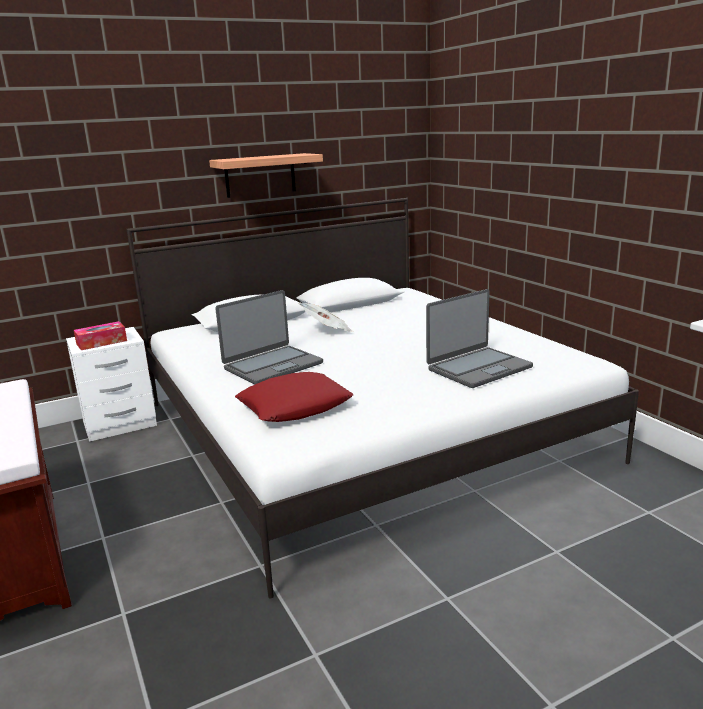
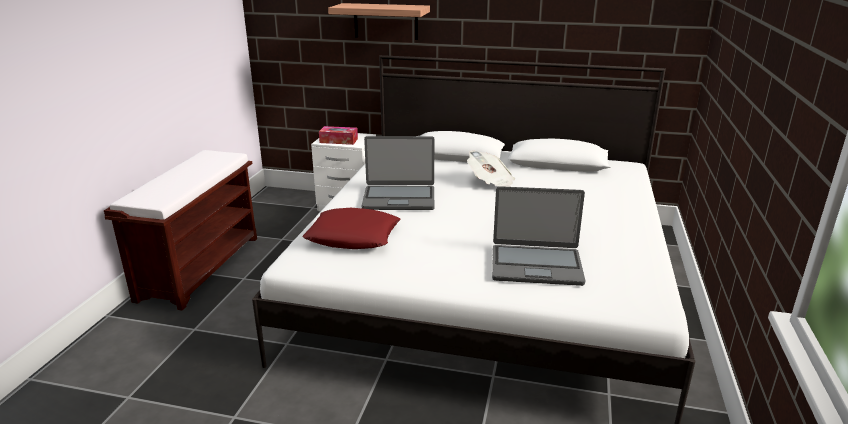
camera: 40 degrees right, 5 degrees up
shelf [209,153,323,198] -> shelf moved to [328,3,430,40]

